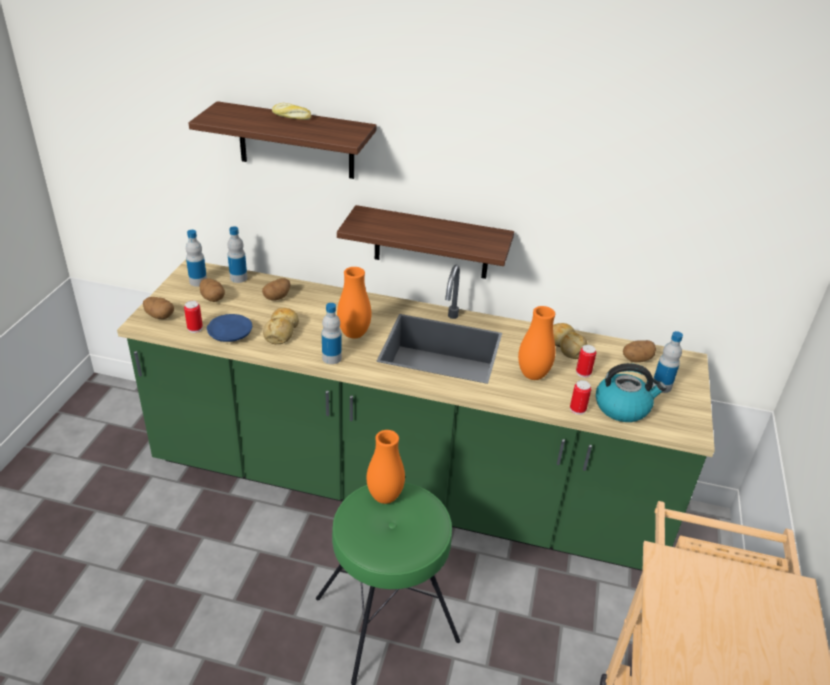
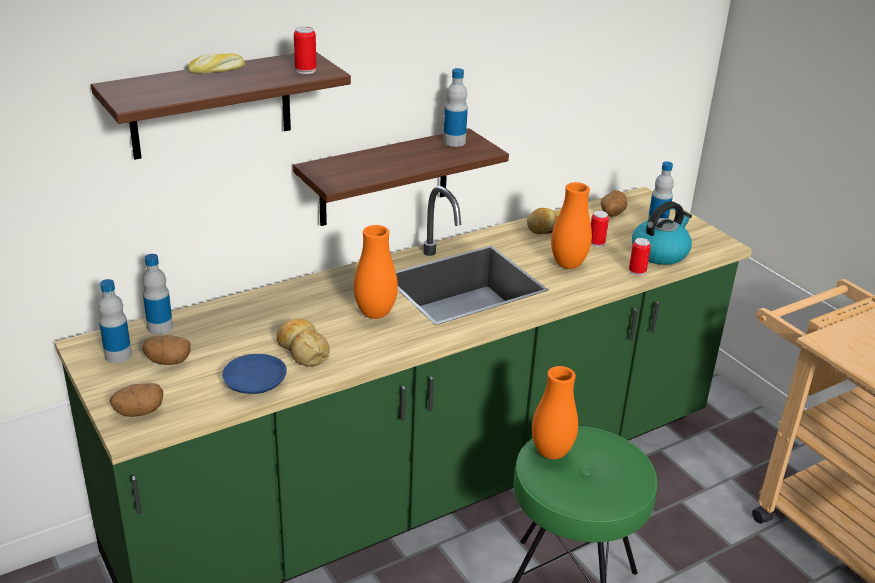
camera: 45 degrees left, 5 degrees down
can [184,301,203,333] -> can moved to [294,26,316,74]
potato [262,278,291,301] -> none
bottle [322,303,342,364] -> bottle moved to [443,68,468,147]

